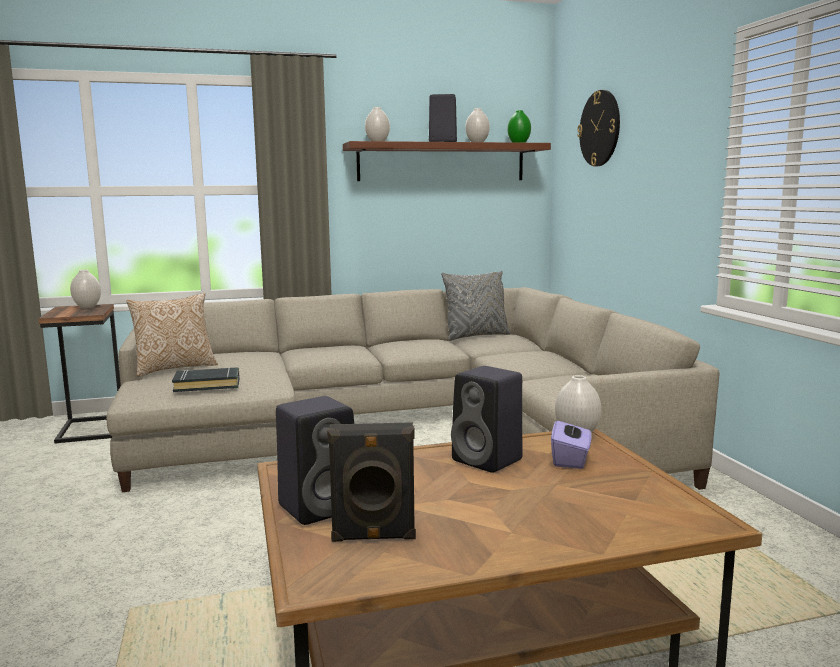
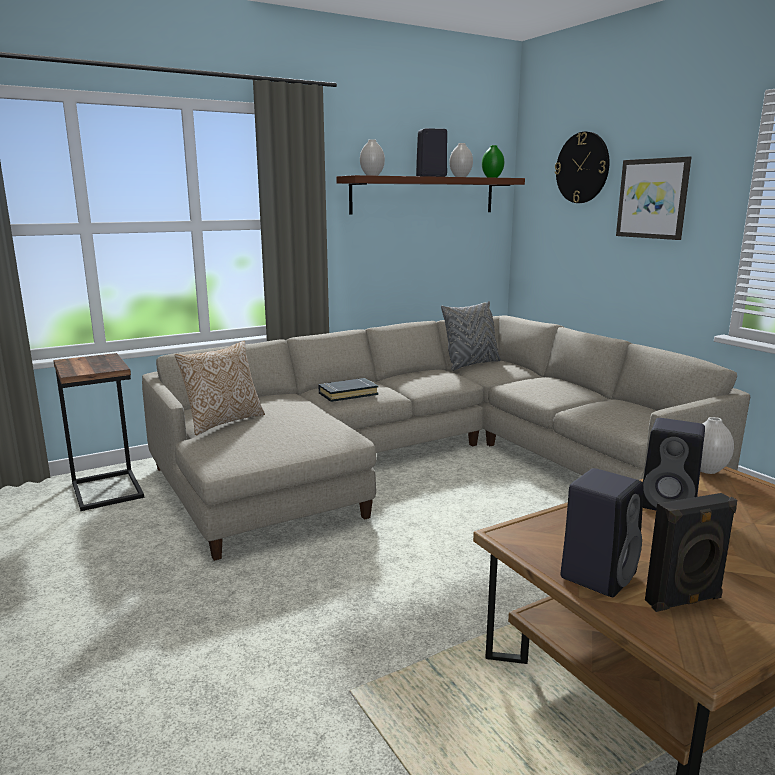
camera: 15 degrees left, 5 degrees up
white vase [70,270,101,309] -> none
black book [172,367,240,392] -> black book moved to [318,378,378,402]
purple tissue box [551,415,592,469] -> none
none -> picture [616,156,691,240]

